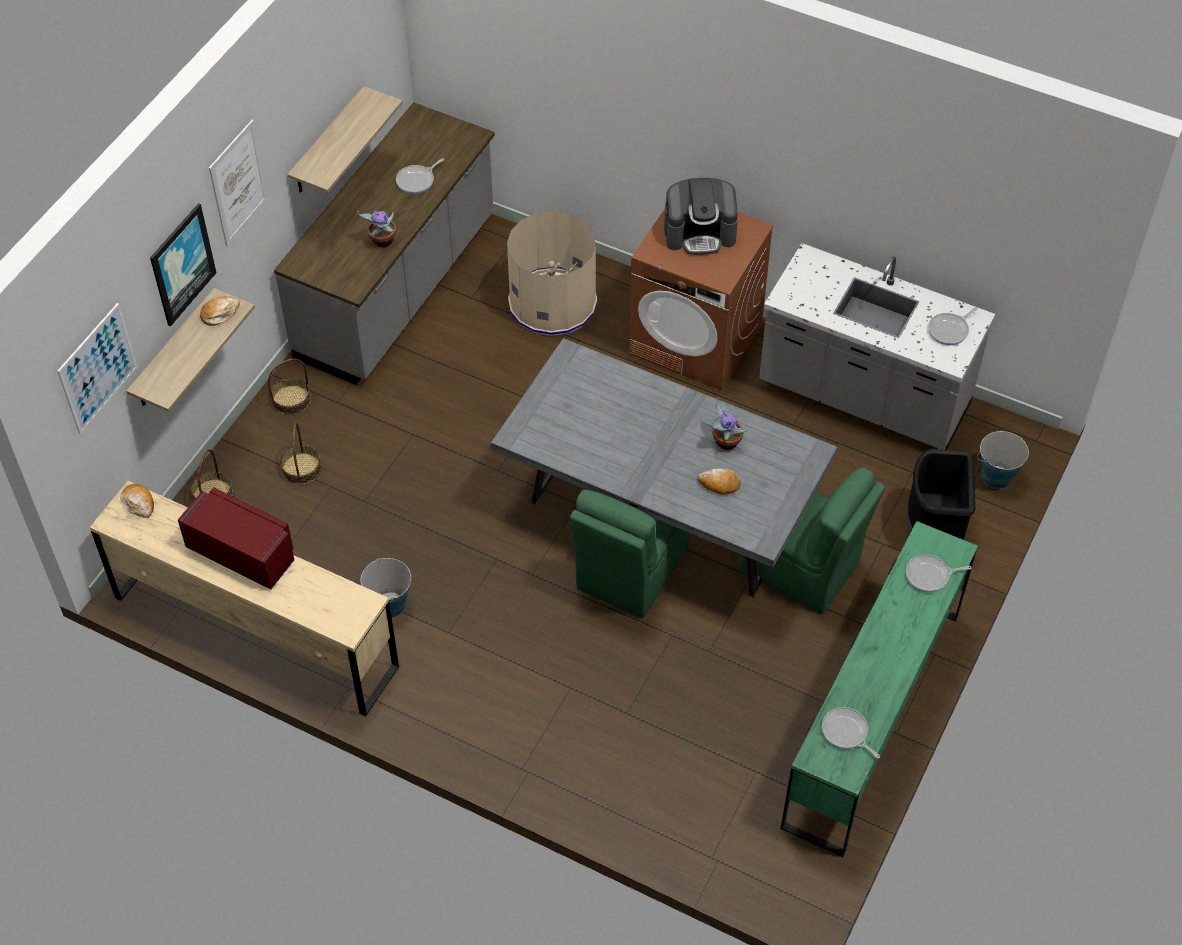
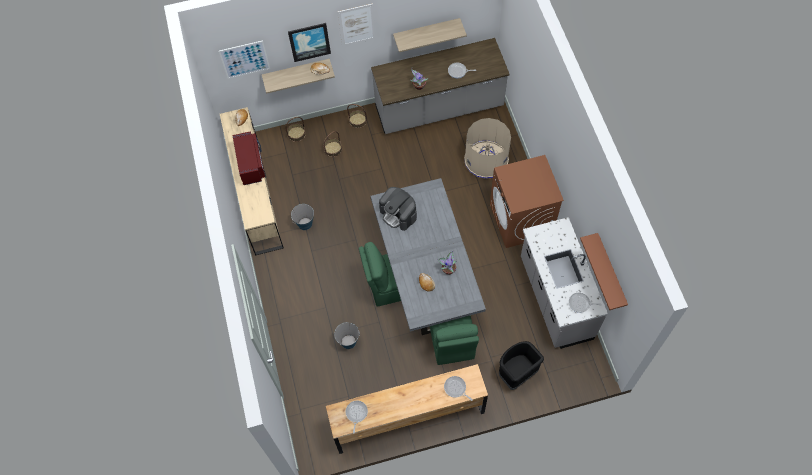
camera: 50 degrees right, 10 degrees up
coffee machine [664,178,738,255] -> coffee machine moved to [379,187,417,231]
green dresser [781,521,978,857] -> brown dresser [326,364,488,454]
bucket [977,431,1029,489] -> bucket moved to [334,322,360,349]
none -> brown shelf [580,233,628,310]

